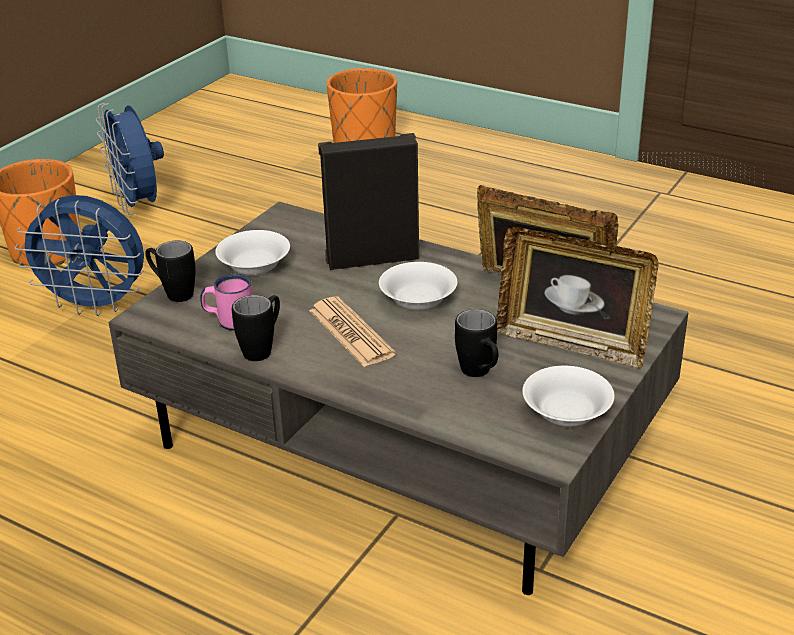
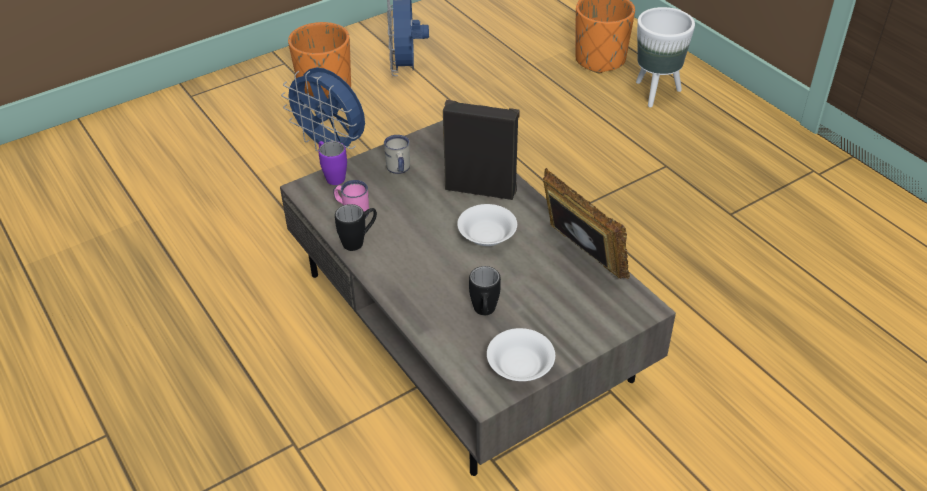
camera: 25 degrees right, 10 degrees up
black mug [146,241,196,302] -> purple mug [318,141,347,185]
white bowl [215,230,290,275] -> white mug [384,135,410,174]
newspaper [309,296,396,367] -> none
picture frame [496,227,658,368] -> none
none -> white planter [636,7,695,108]

